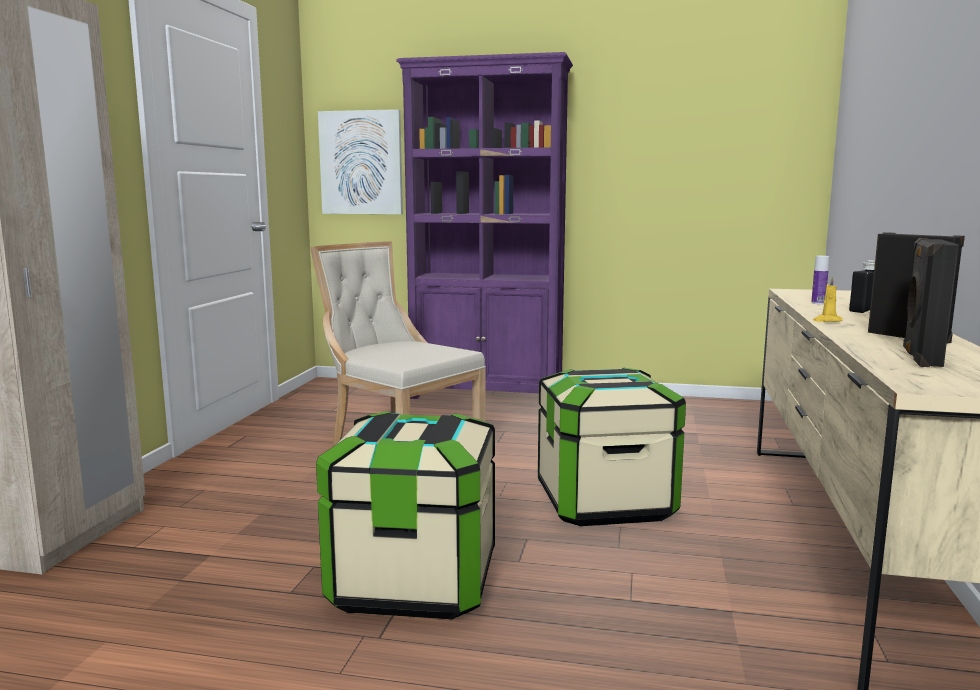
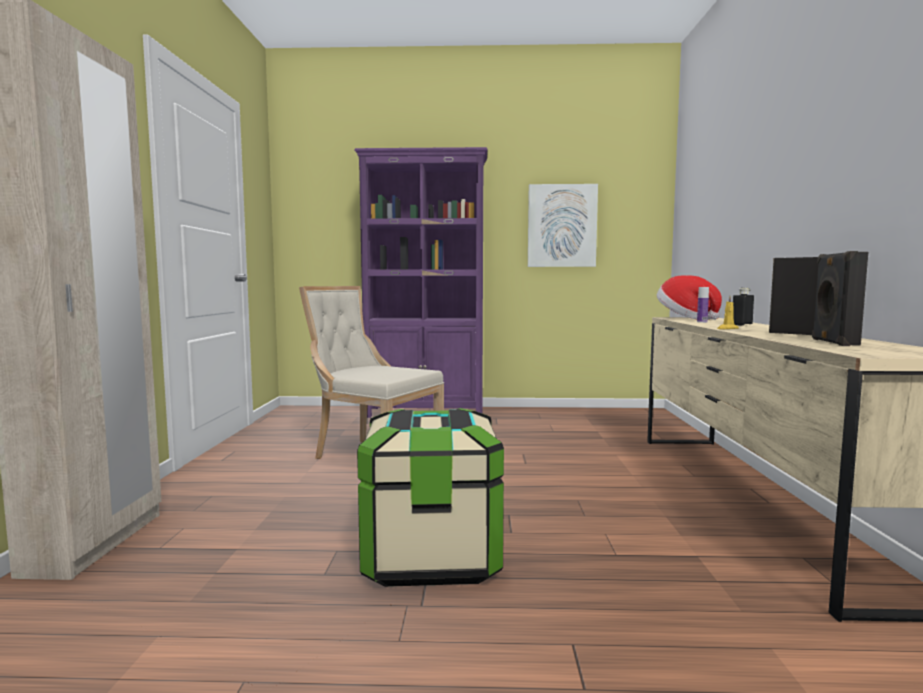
camera: 10 degrees left, 5 degrees down
picture [318,109,403,214] -> picture moved to [528,184,598,267]
storage box [538,368,686,526] -> none
none -> hat [657,275,722,320]

